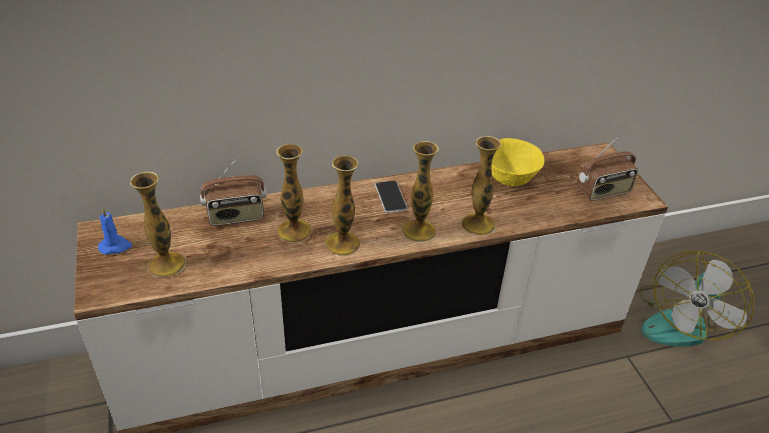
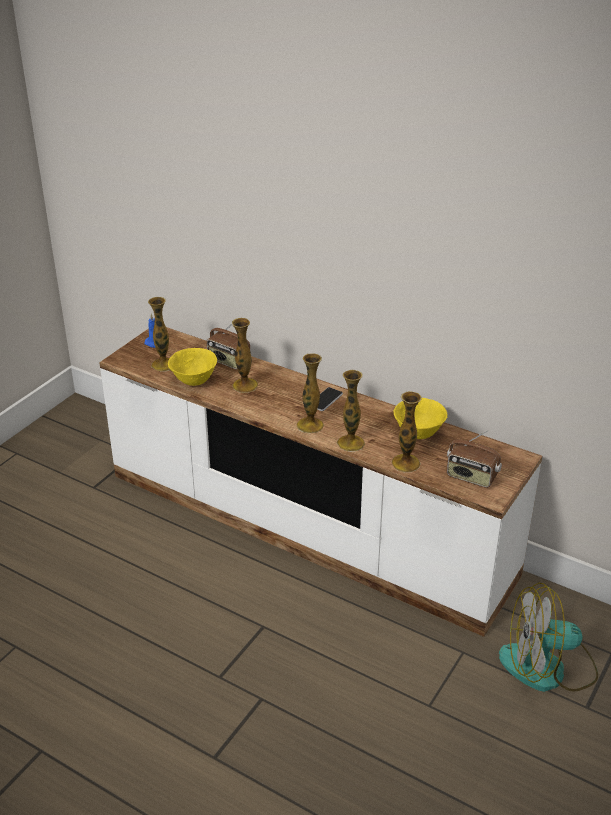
camera: 50 degrees right, 5 degrees down
vase [325,155,360,256] -> vase moved to [391,391,422,472]
none -> yellow bowl [168,348,217,386]

